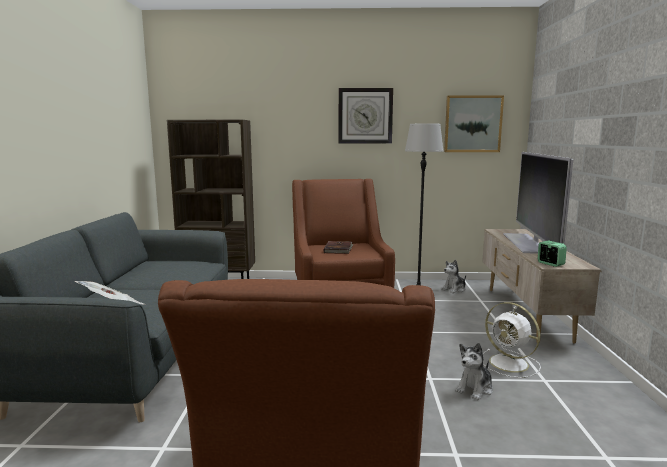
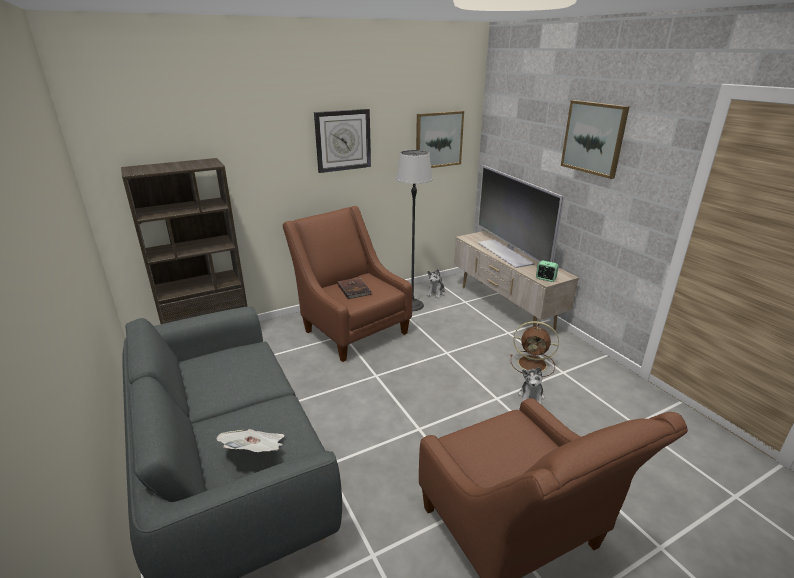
camera: 30 degrees left, 15 degrees up
white fan [483,302,541,378] -> brown fan [510,321,559,377]
none -> picture [561,100,630,179]

